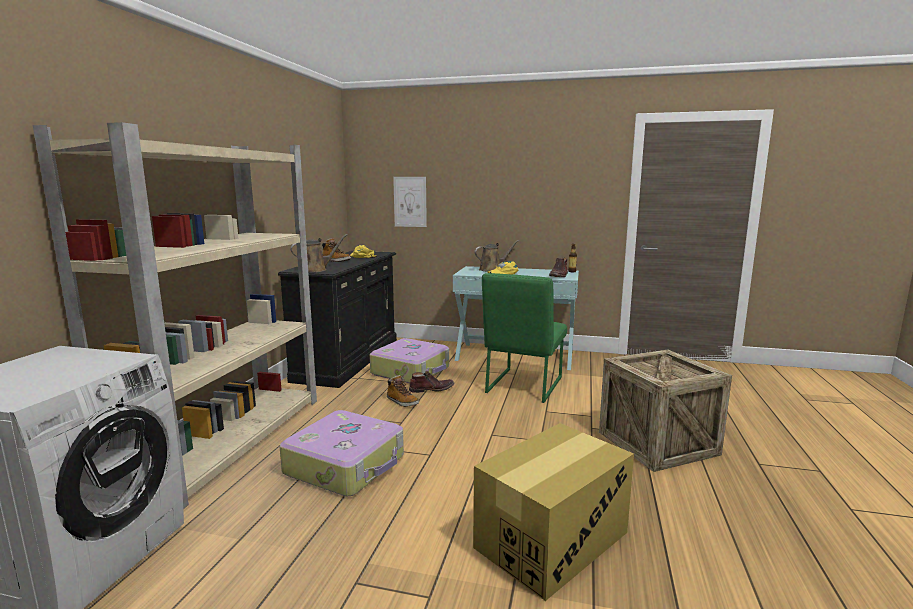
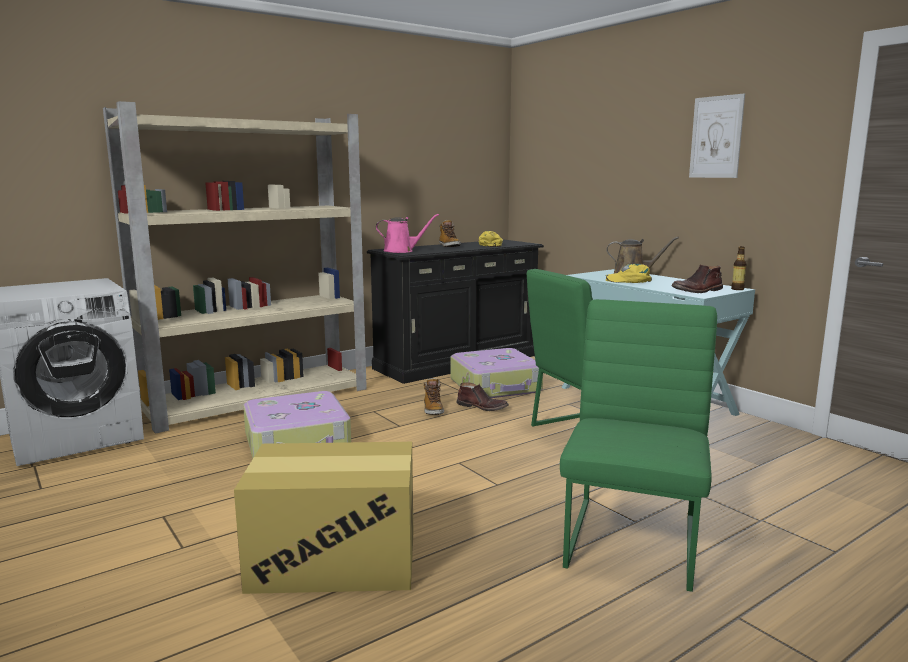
camera: 40 degrees right, 0 degrees up
brown watering can [291,234,348,272] -> pink watering can [376,214,439,253]
picture [393,177,427,227] -> picture moved to [689,94,745,178]
crate [599,349,732,472] -> green chair [560,299,717,592]

